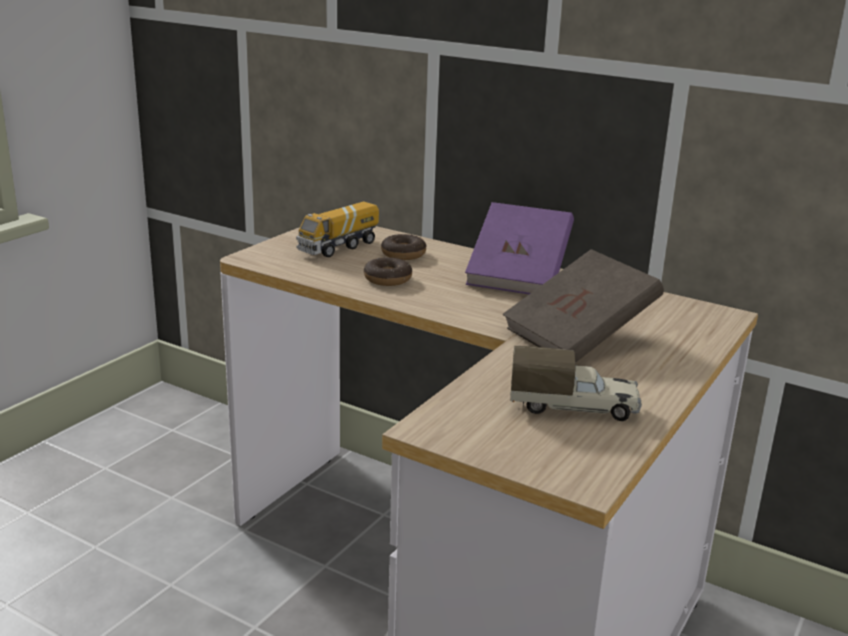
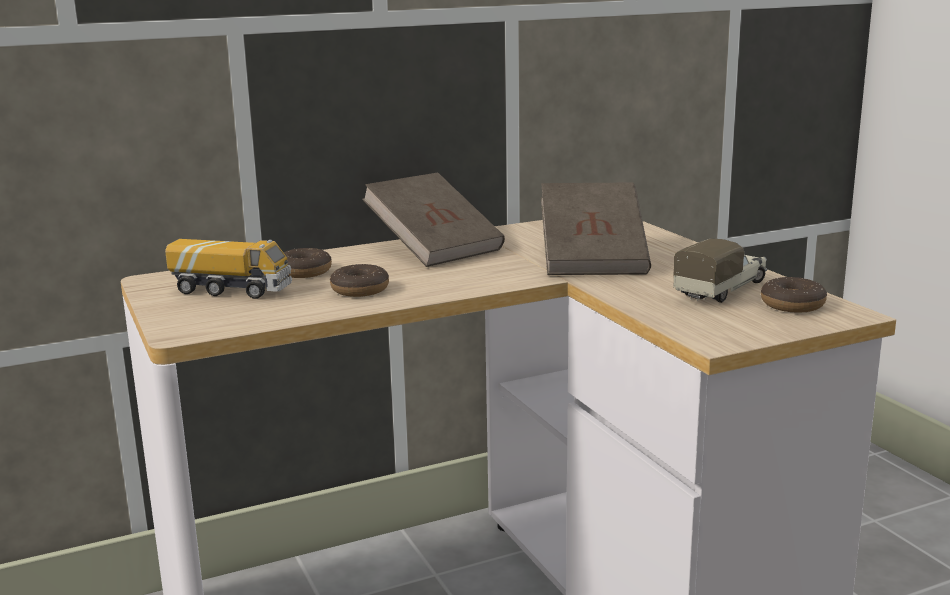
camera: 55 degrees left, 5 degrees down
toy truck [296,202,379,257] -> toy truck turned 60 degrees counterclockwise [165,239,292,299]
purple book [465,202,574,294] -> brown book [362,172,505,267]
none -> donut [761,277,827,313]

